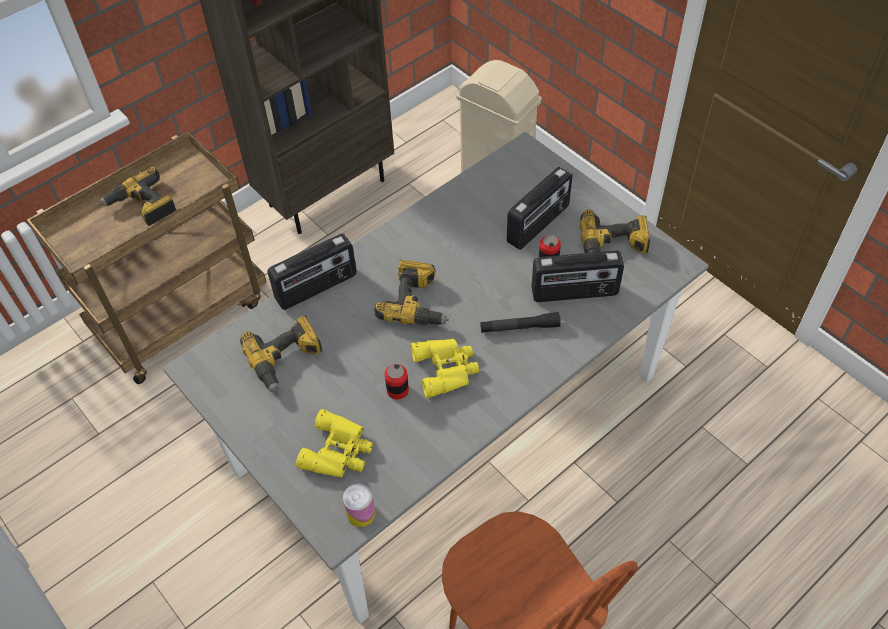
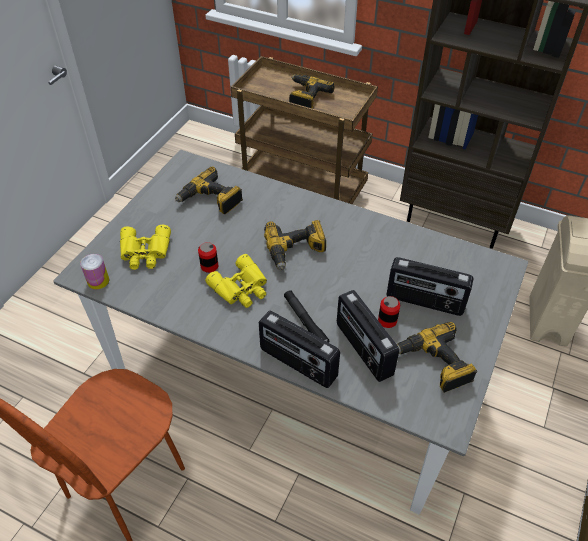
camera: 65 degrees right, 5 degrees down
radio [267,234,357,310] -> radio moved to [259,311,340,388]

